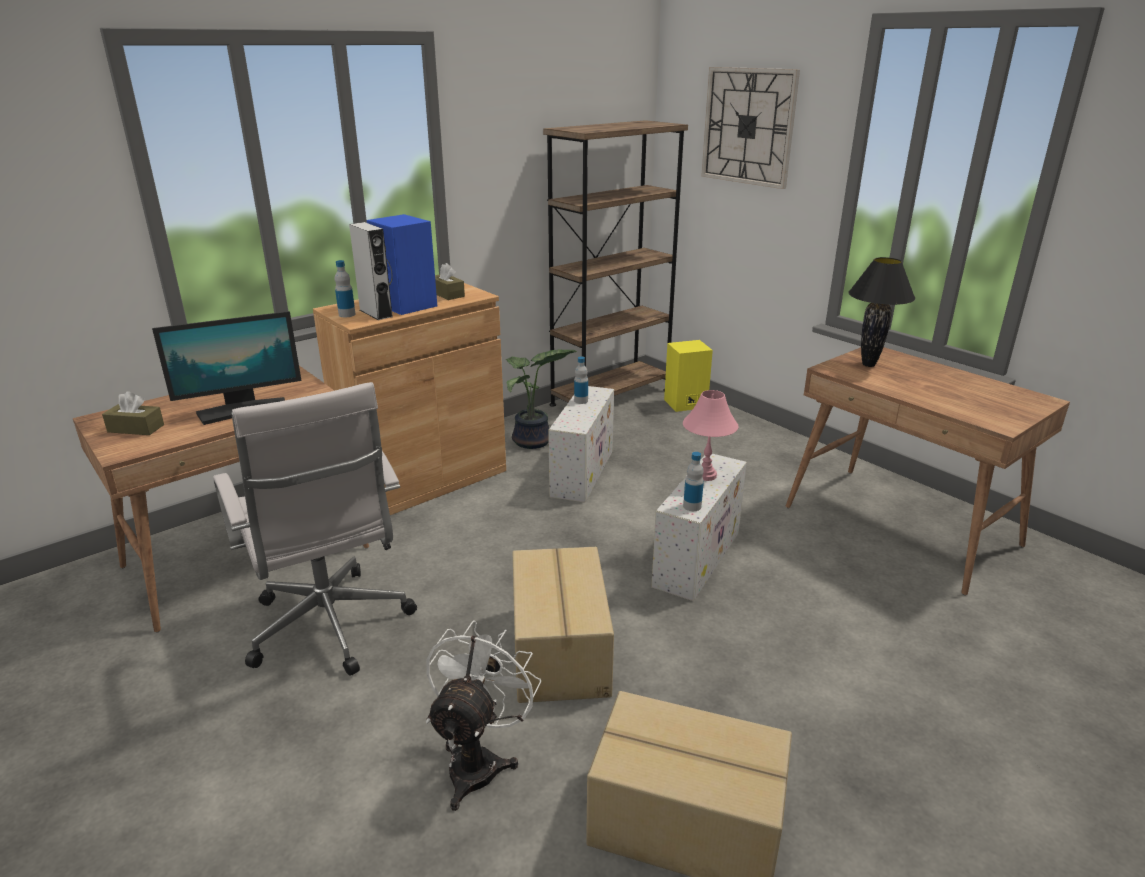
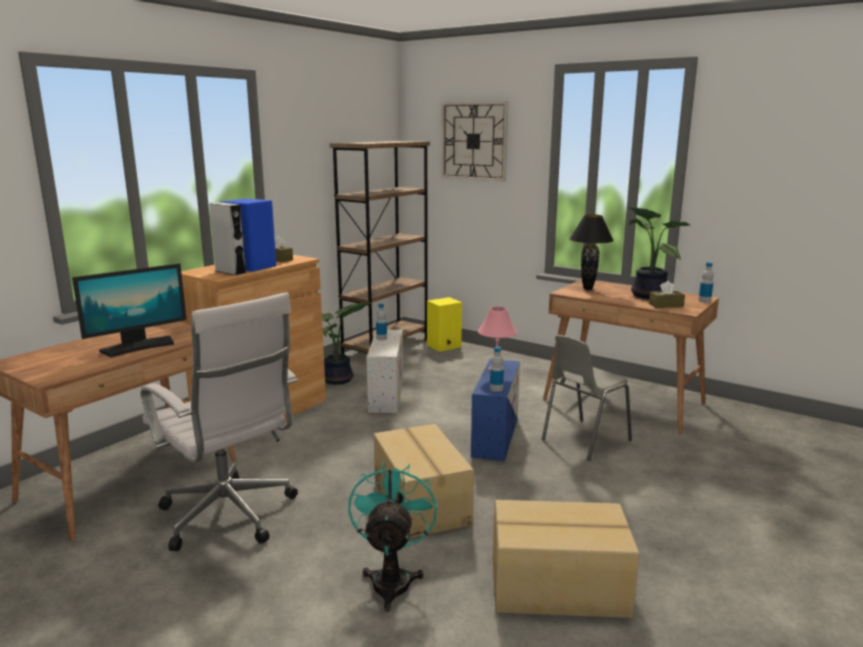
camera: 15 degrees left, 10 degrees down
brown tissue box [102,391,164,435] -> brown tissue box moved to [649,281,685,308]
bottle [335,260,355,317] -> bottle moved to [698,262,714,303]
white fan [426,621,541,811] -> turquoise fan [348,462,437,612]
white storage box [651,454,747,601] -> blue storage box [471,359,520,461]
none -> grey chair [542,335,632,461]
none -> potted plant [628,206,690,299]

